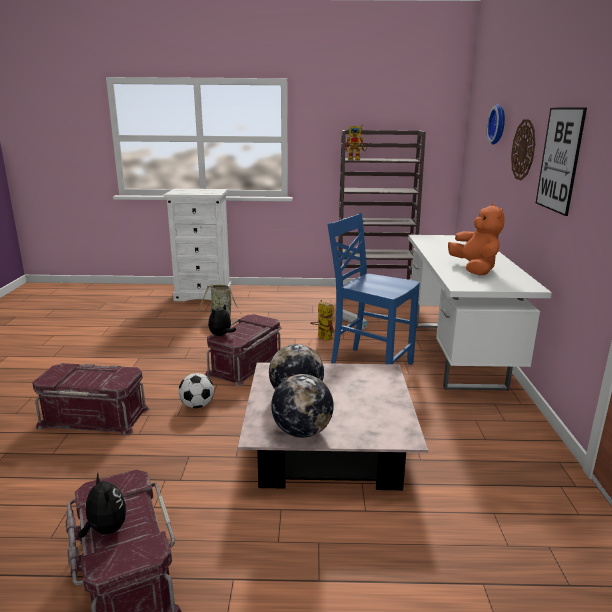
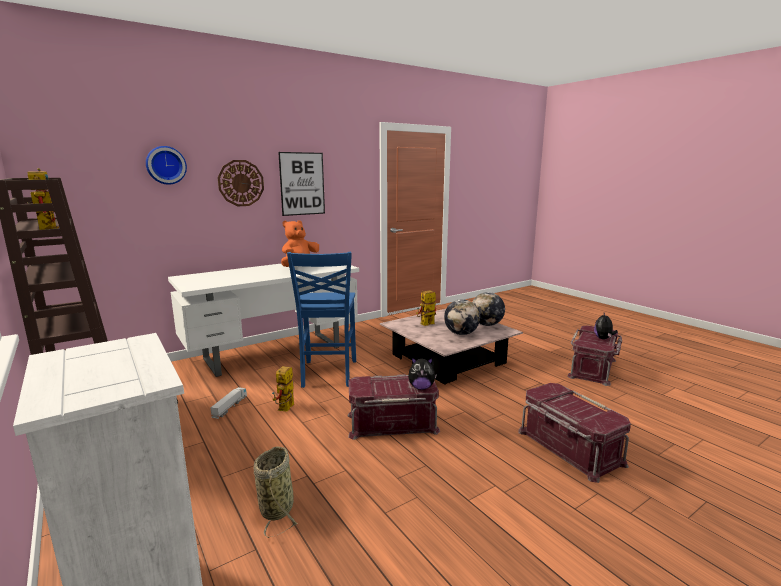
camera: 125 degrees left, 5 degrees down
football [179,373,214,408] -> none
none -> toy robot [416,290,436,326]

